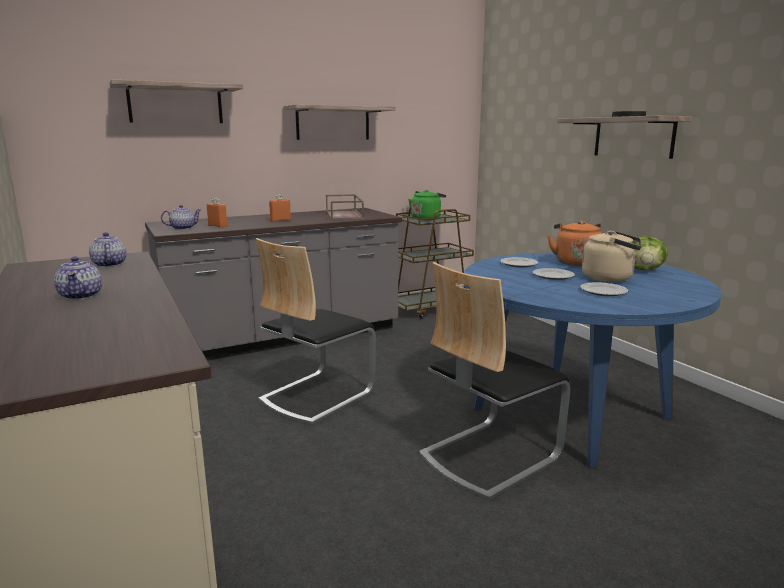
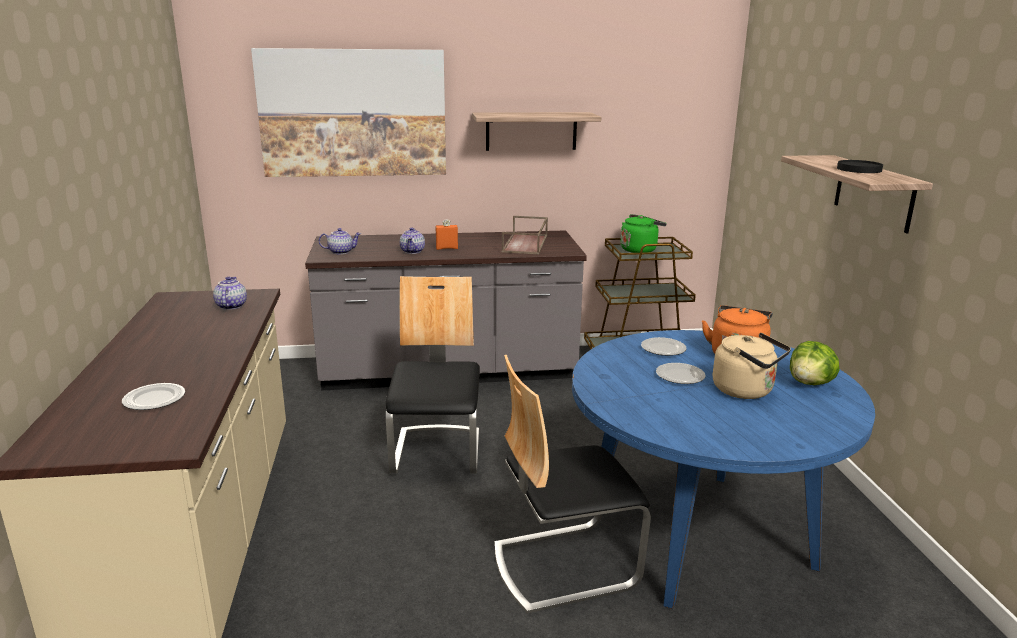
camera: 20 degrees right, 5 degrees up
teapot [54,256,102,300] -> teapot moved to [400,227,425,254]
shelf [109,79,243,123] -> picture [251,48,446,177]
orange bottle [207,198,227,228] -> none
chair [256,238,376,424] -> chair turned 120 degrees clockwise [386,276,480,474]
plate [580,282,628,296] -> plate moved to [122,383,185,410]

